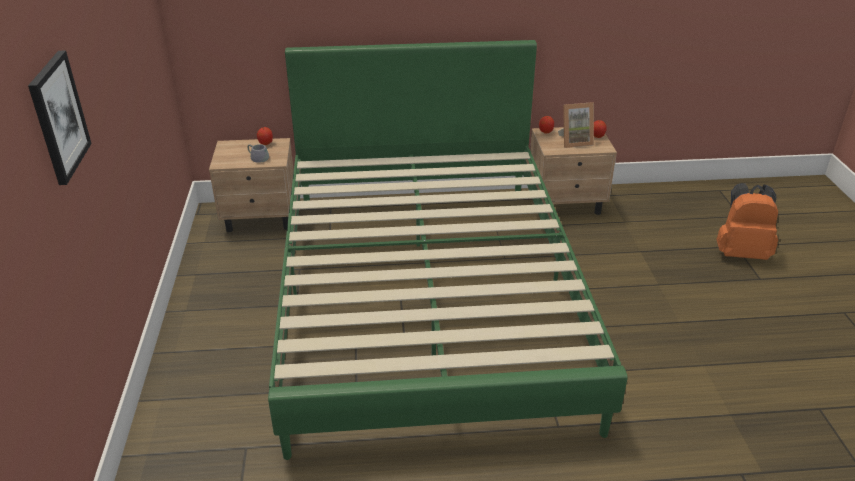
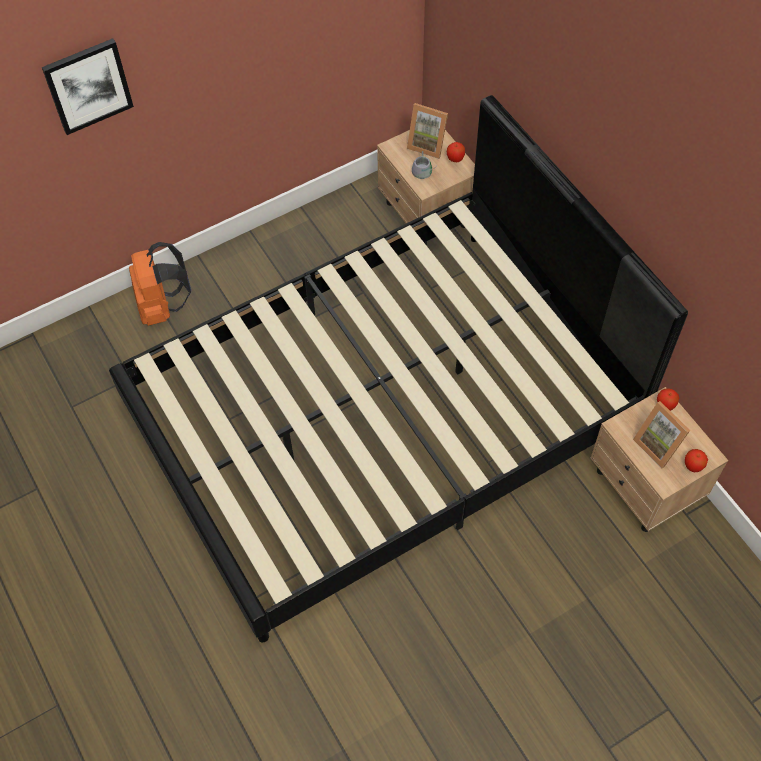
camera: 65 degrees right, 25 degrees up
green bed [268,40,628,460] -> black bed [109,95,688,643]
orange backpack [717,183,778,260] -> orange backpack moved to [129,242,191,326]
none -> picture frame [407,103,448,159]

